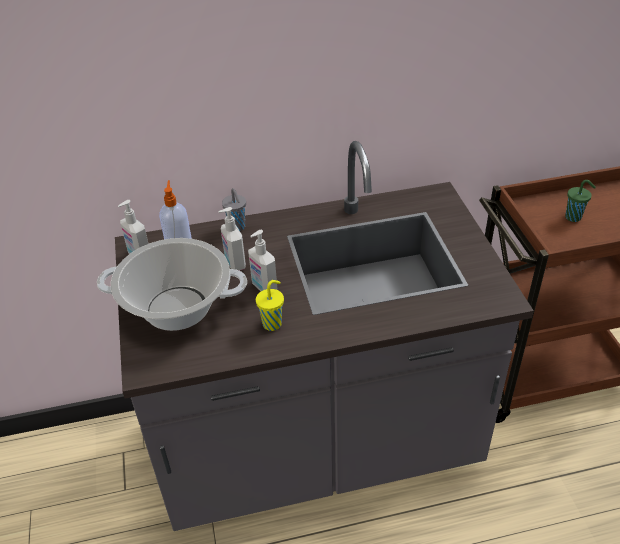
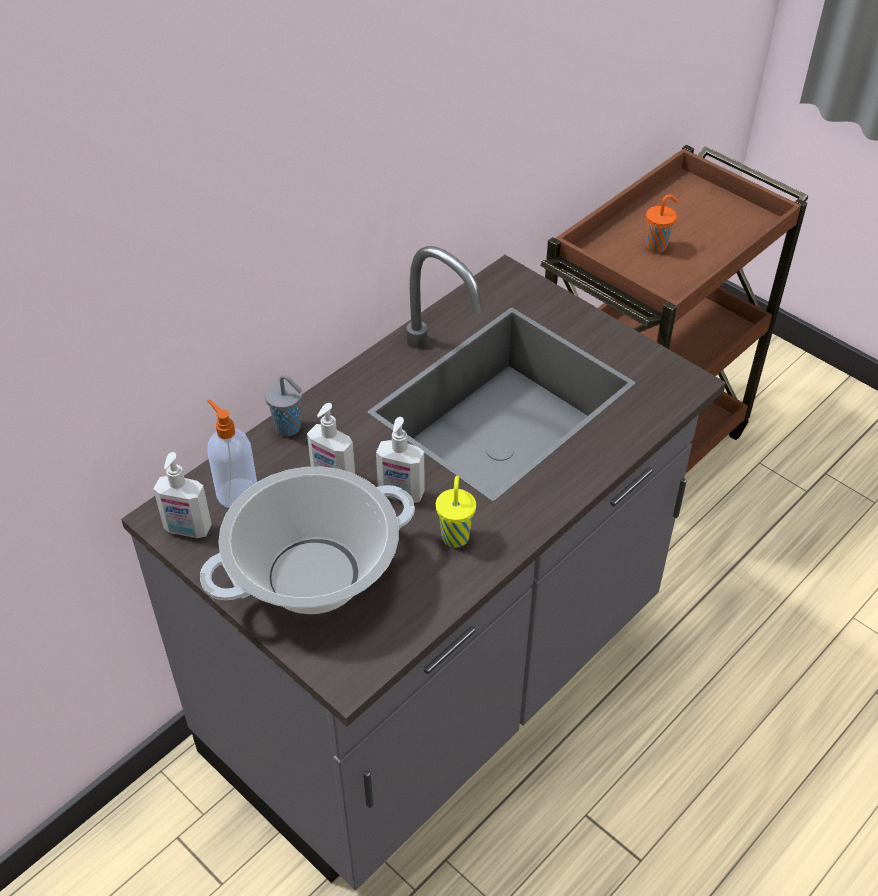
camera: 35 degrees left, 5 degrees up
green cup [565,180,596,222] -> orange cup [646,194,678,253]

